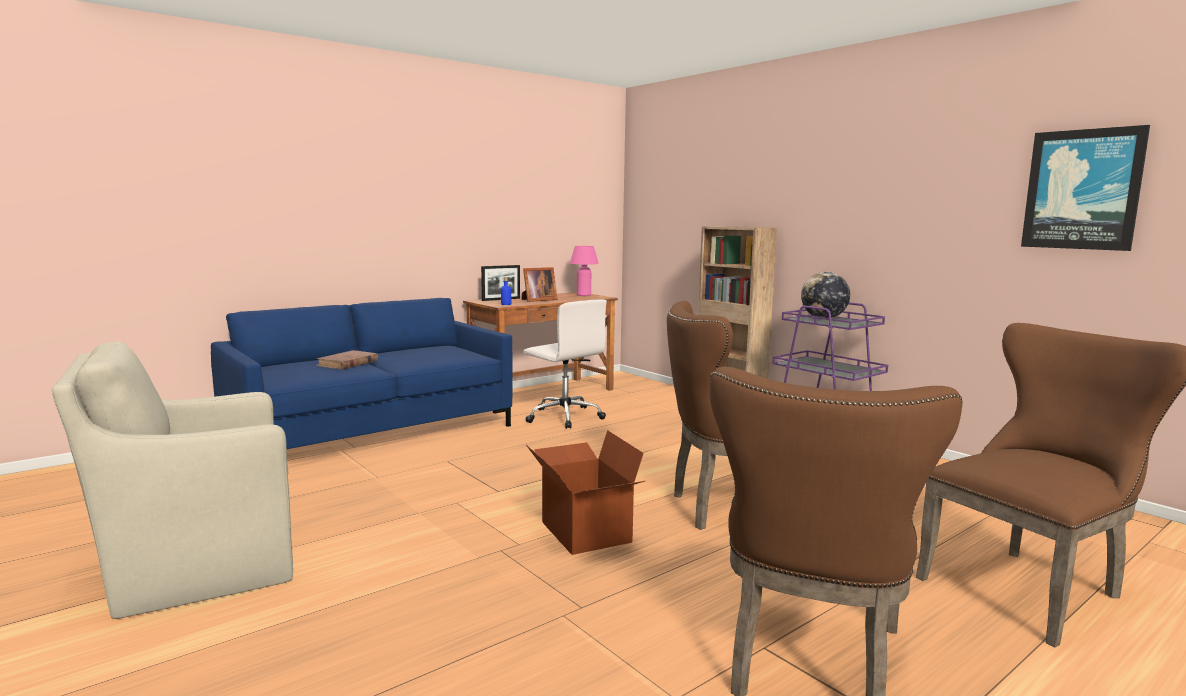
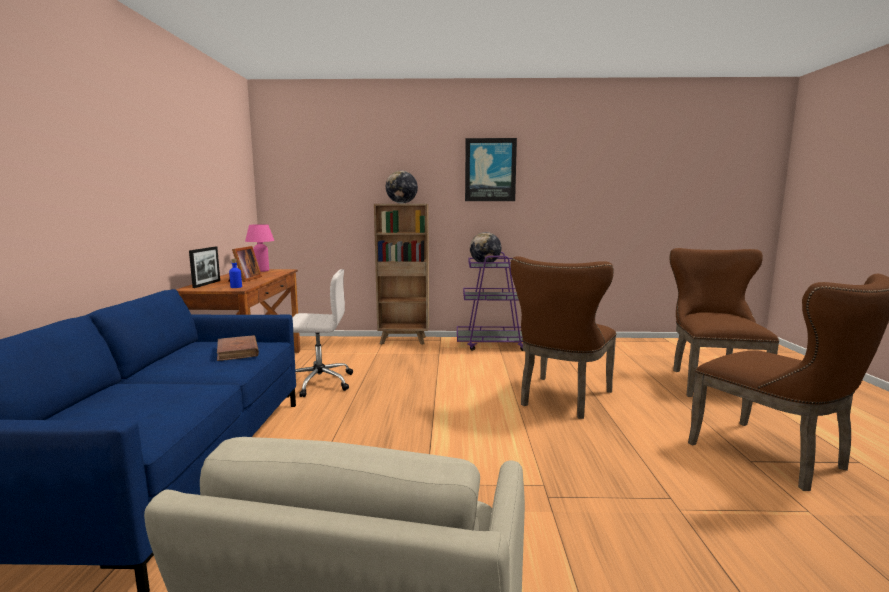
camera: 50 degrees left, 0 degrees up
brown book [316,350,378,369] -> brown book moved to [217,335,259,361]
cardboard box [526,430,645,555] -> none
picture [1021,125,1150,251] -> picture moved to [465,138,517,201]
none -> globe [386,171,418,204]

